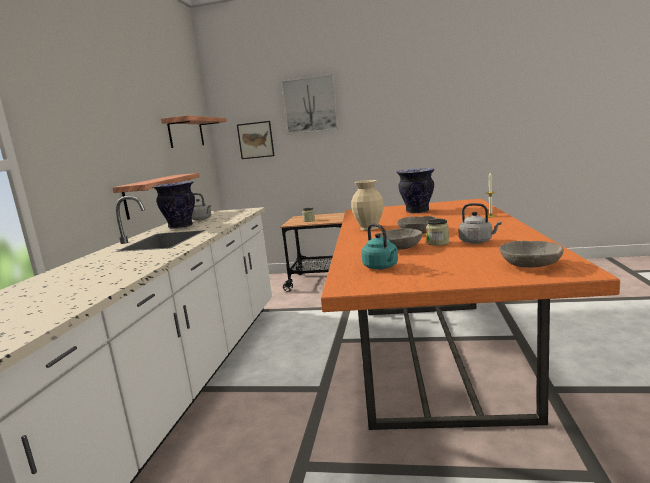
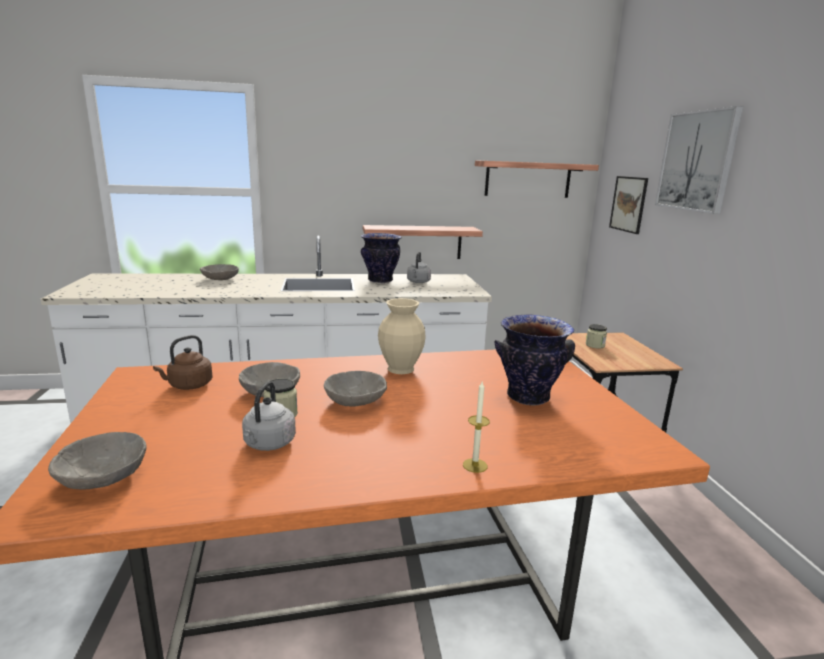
camera: 70 degrees right, 5 degrees up
turquoise kettle [361,223,398,269] -> brown kettle [153,335,212,390]
none -> grey bowl [200,264,239,280]

